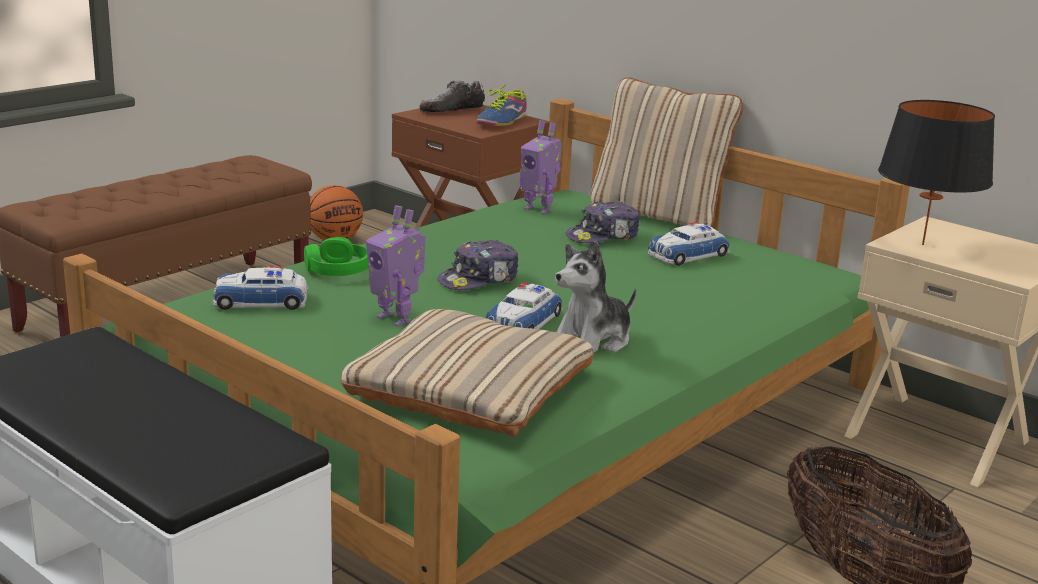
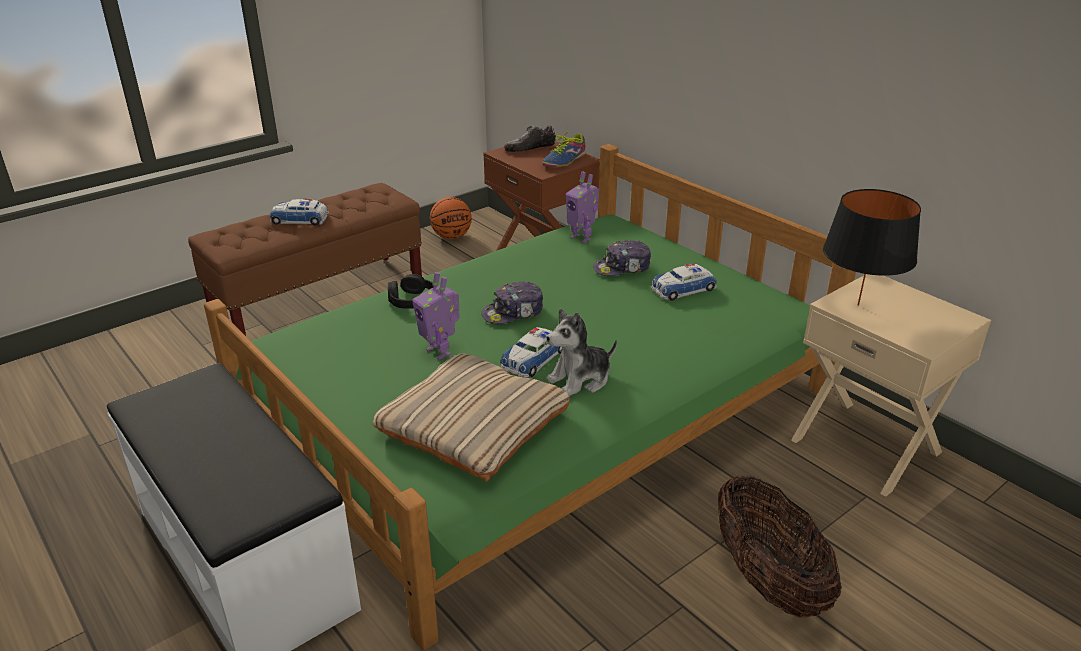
camera: 10 degrees right, 10 degrees up
toy car [212,266,309,310] -> toy car moved to [269,198,329,226]
green headphones [304,237,368,276] -> black headphones [388,274,433,309]
beige pillow [591,77,743,227] -> none

